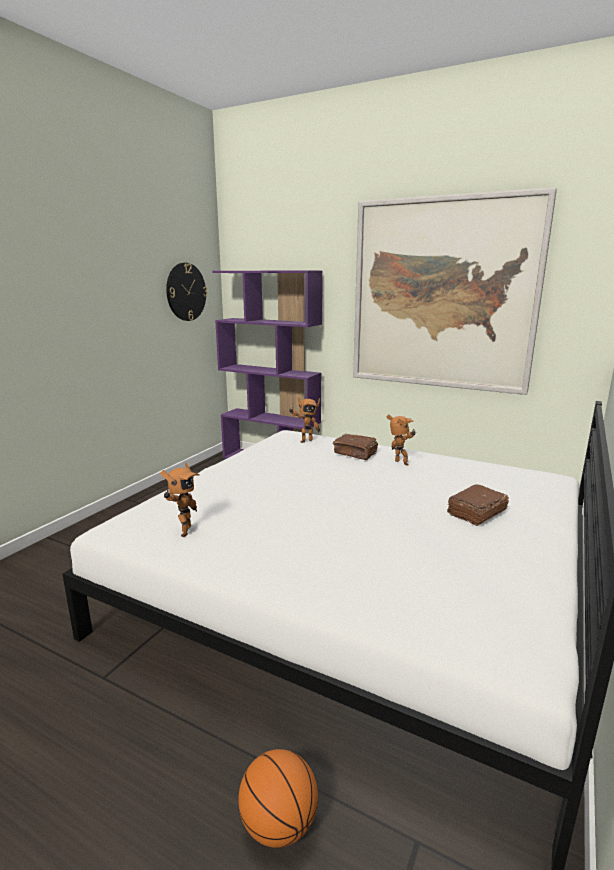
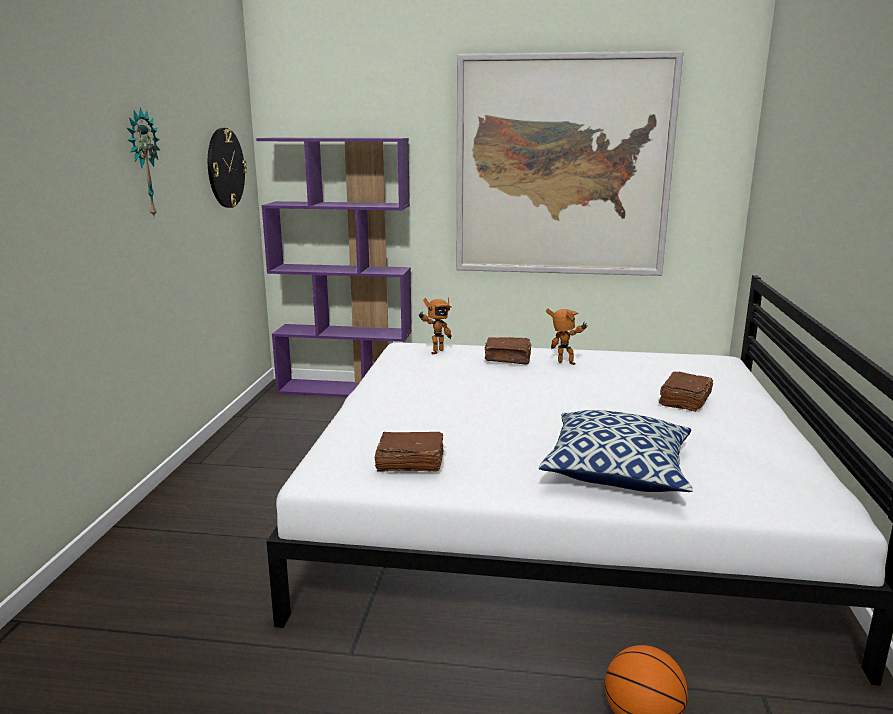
camera: 20 degrees left, 0 degrees up
toy robot [160,463,200,537] -> brown book [374,432,444,472]
none -> wall clock [127,108,160,219]
none -> pillow [539,410,693,492]

